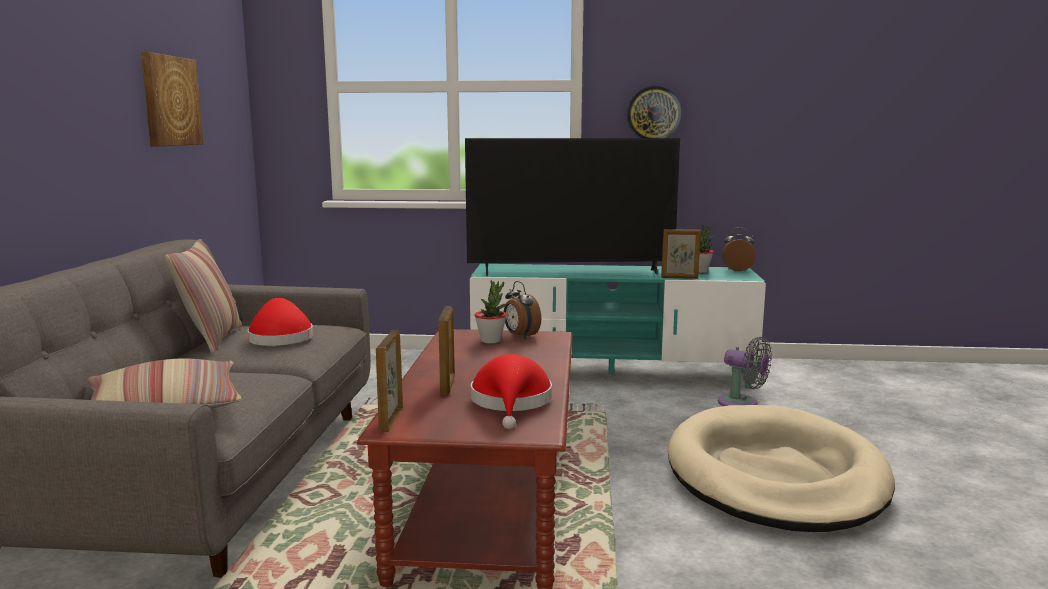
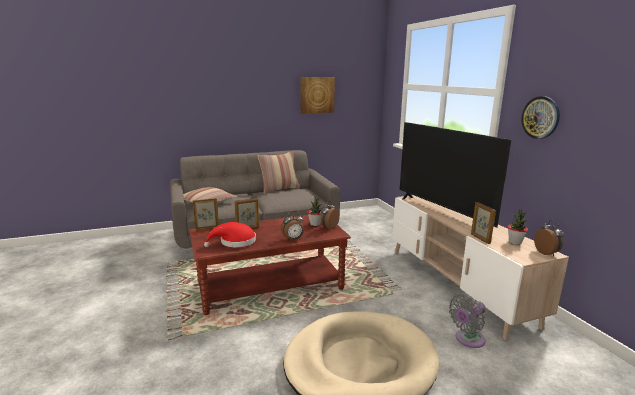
camera: 65 degrees right, 5 degrees up
red hat [247,298,313,346] -> none
turquoise tv stand [470,264,766,388] -> beige tv stand [393,195,569,340]
grey fan [718,336,772,406] -> grey fan turned 45 degrees clockwise [449,294,486,348]
none -> alarm clock [281,211,304,240]

